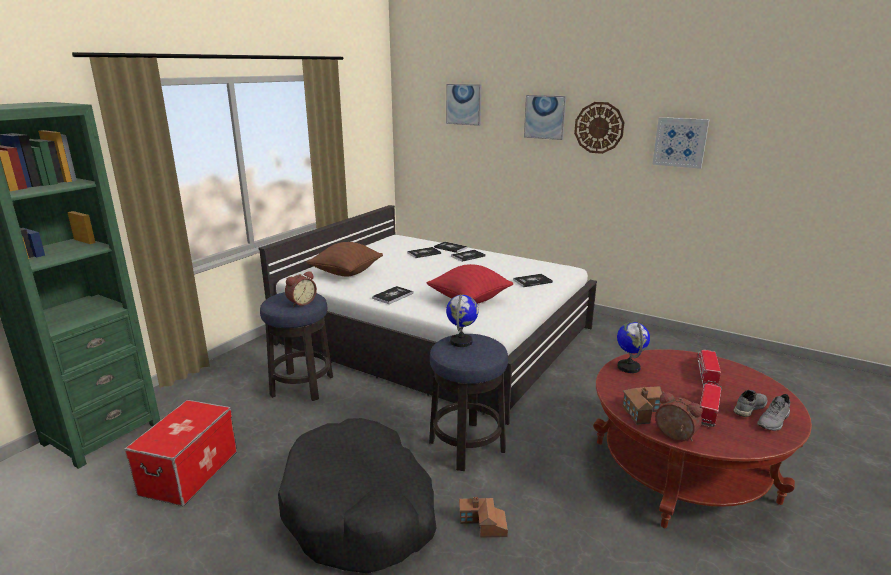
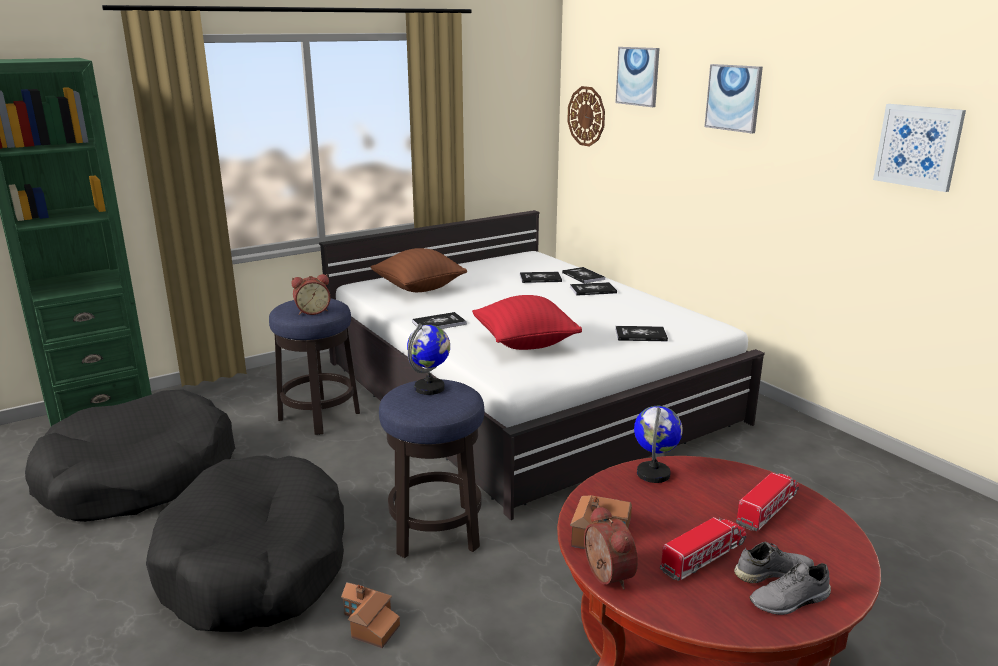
camera: 25 degrees right, 0 degrees up
storage box [124,400,237,506] -> black dog bed [25,389,235,522]
wall clock [574,102,625,154] -> wall clock moved to [567,86,605,147]

